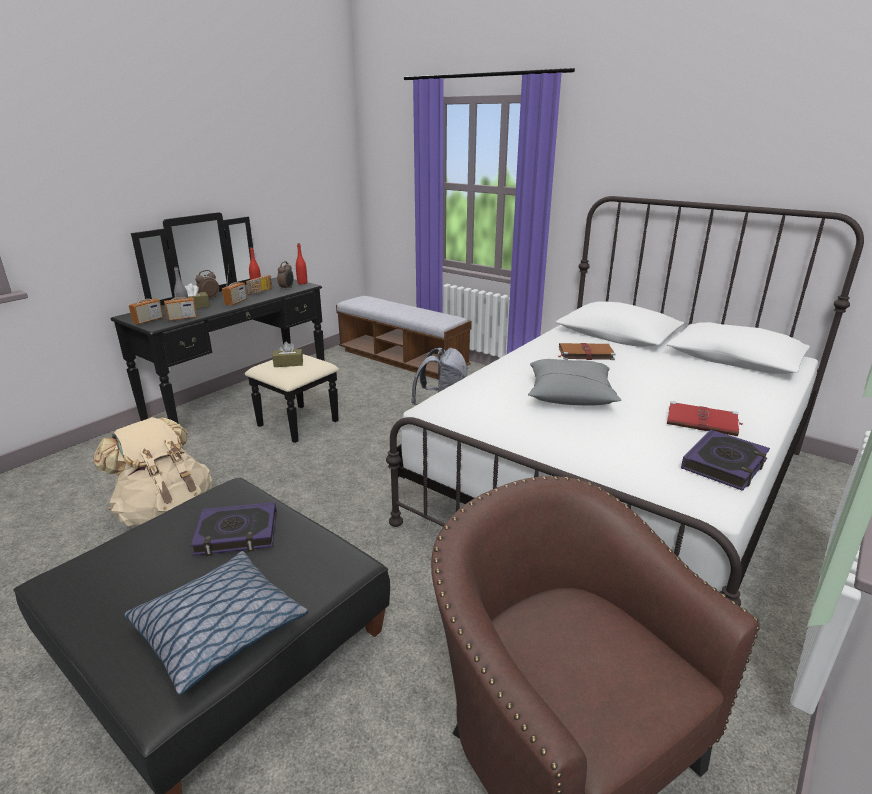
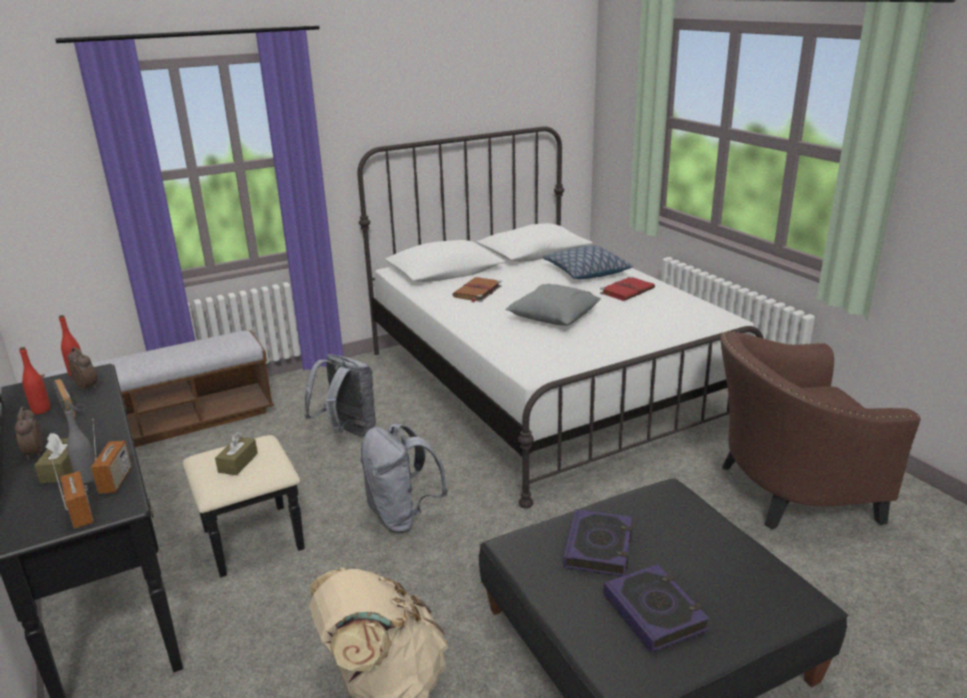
camera: 65 degrees left, 0 degrees up
pillow [124,551,308,695] -> pillow moved to [543,245,633,279]
radio [222,265,247,306] -> none
book [681,430,770,491] -> book moved to [604,564,710,652]
none -> grey backpack [361,423,448,533]

